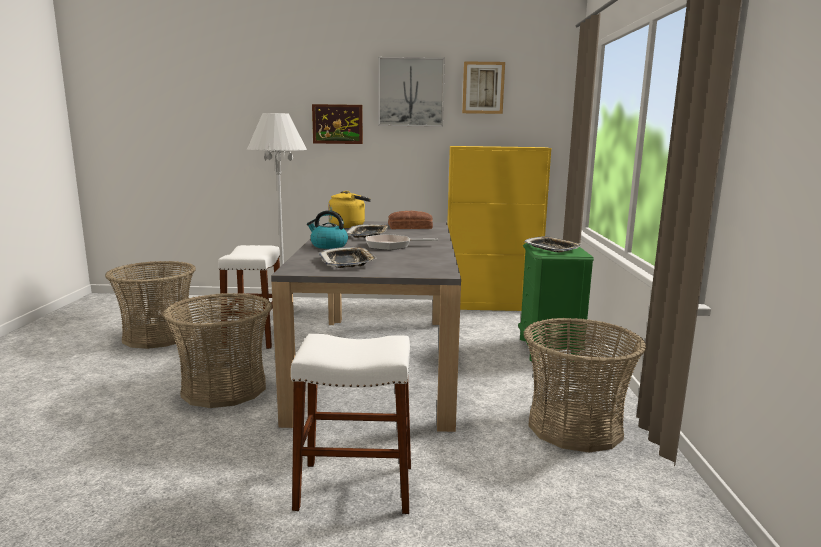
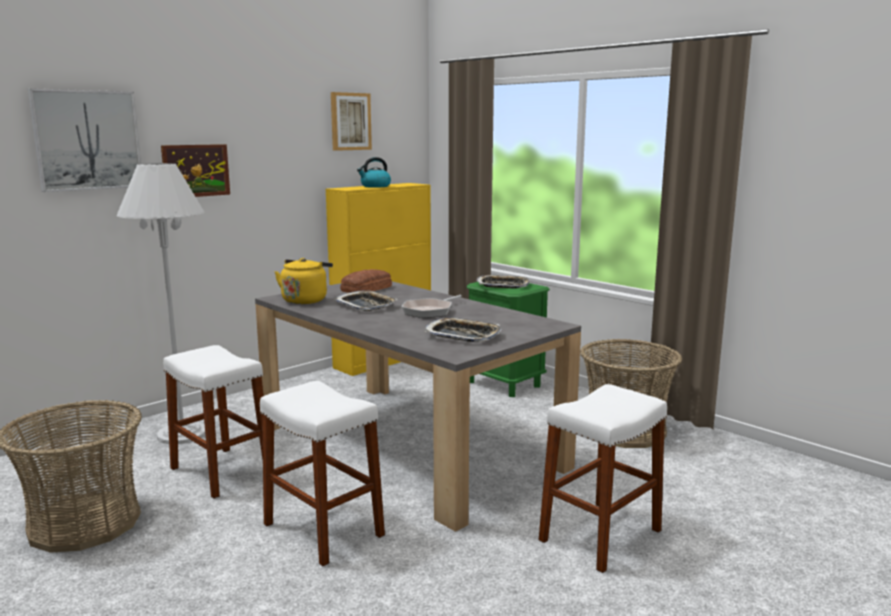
camera: 45 degrees left, 0 degrees up
basket [163,293,272,408] -> white stool [260,381,385,566]
kettle [307,210,348,249] -> kettle moved to [357,157,391,188]
picture [378,57,445,127] -> picture moved to [28,88,141,192]

